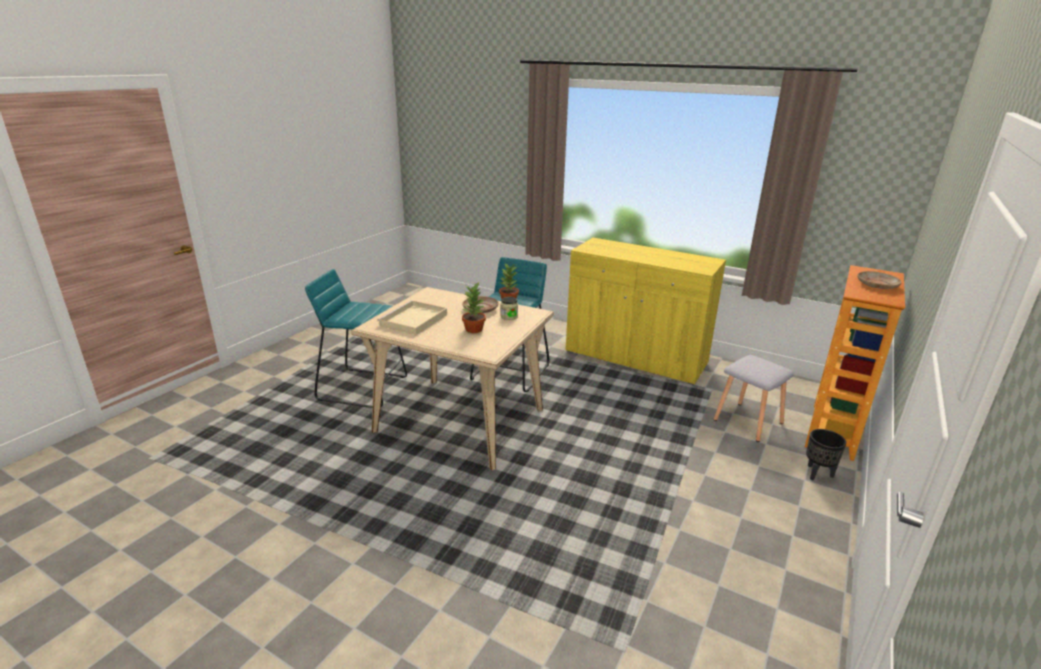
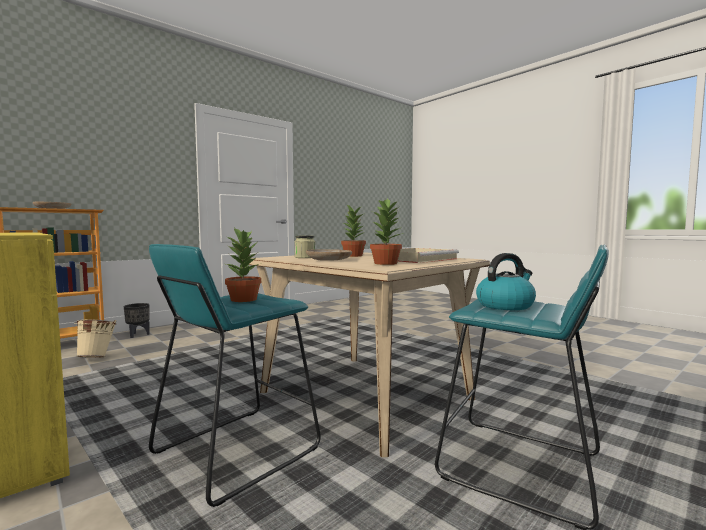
camera: 160 degrees left, 20 degrees down
grey stool [714,355,794,442] -> beige bucket [74,319,116,358]
none -> potted plant [370,198,403,265]
none -> kettle [476,253,536,310]

